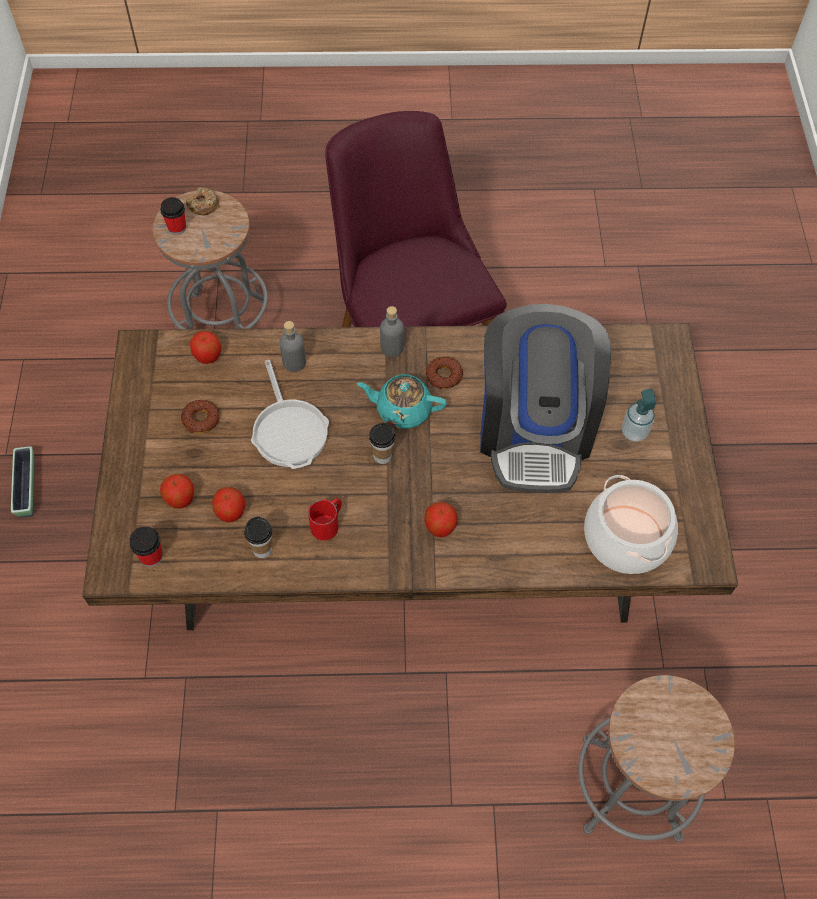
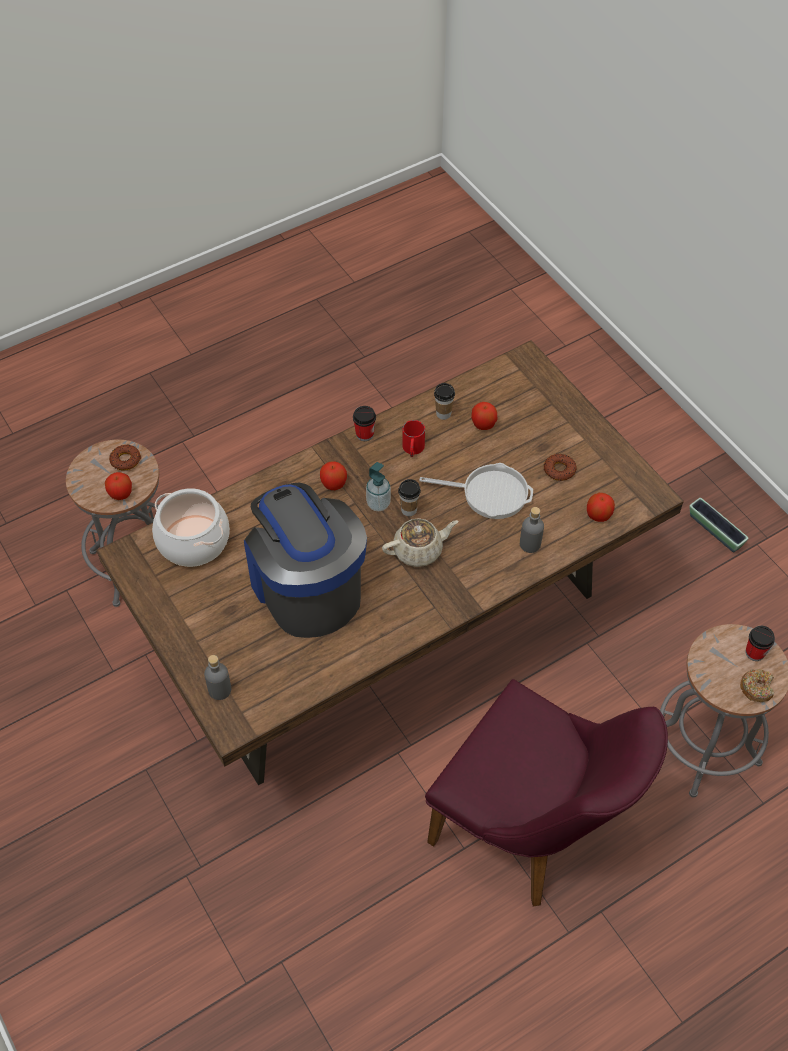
camera: 150 degrees right, 5 degrees down
cup [129,526,163,567] -> cup moved to [353,406,376,441]
apple [160,474,194,509] -> apple moved to [105,472,132,500]
frying pan [251,360,329,469] -> frying pan turned 150 degrees clockwise [419,463,533,519]
turquoise teapot [357,375,447,429] -> beige teapot [382,518,458,567]
grey bottle [380,306,404,357] -> grey bottle moved to [204,655,231,700]
donut [426,356,463,389] -> donut moved to [109,445,141,470]
soap dispenser [622,388,656,442] -> soap dispenser moved to [366,462,391,511]

